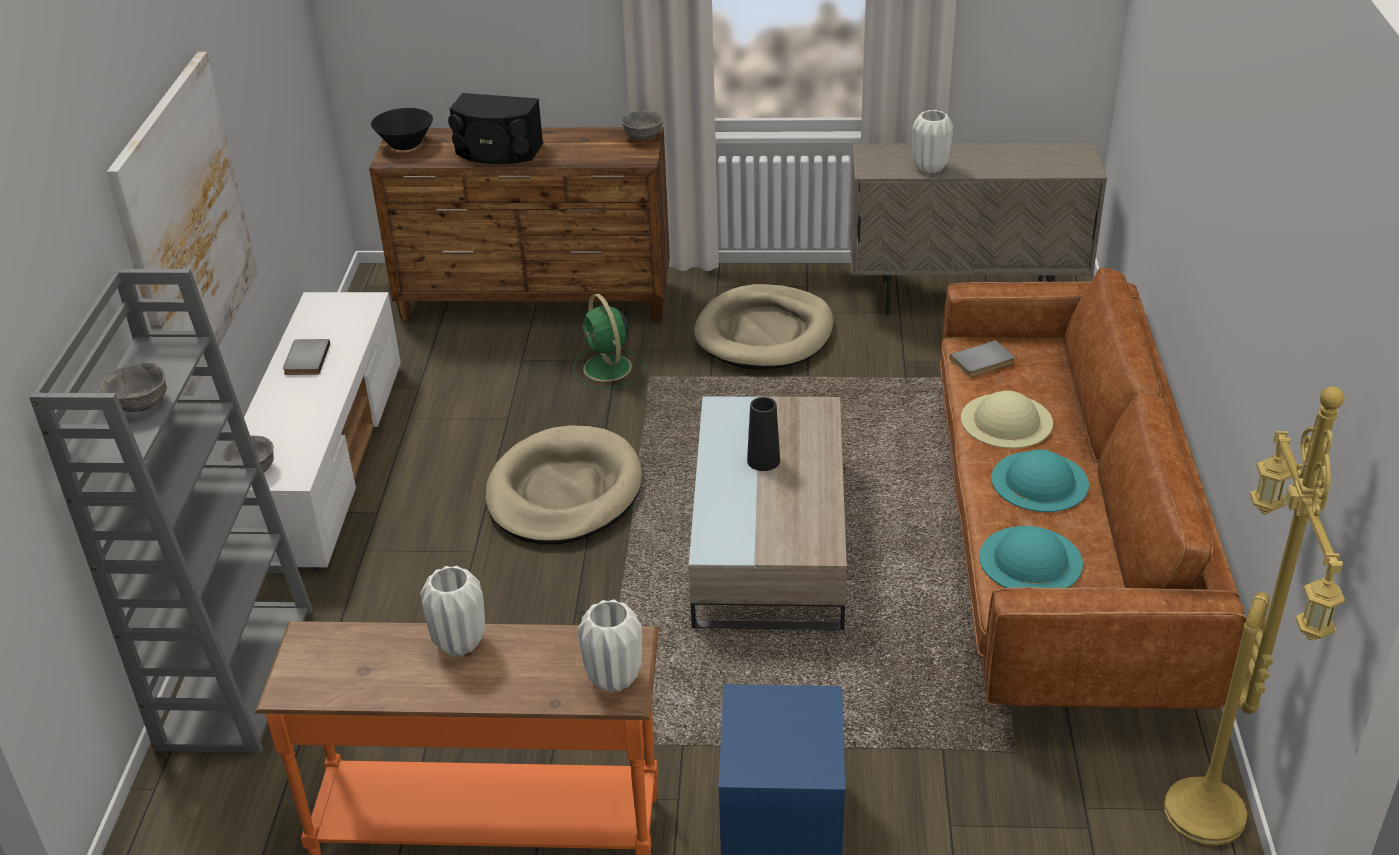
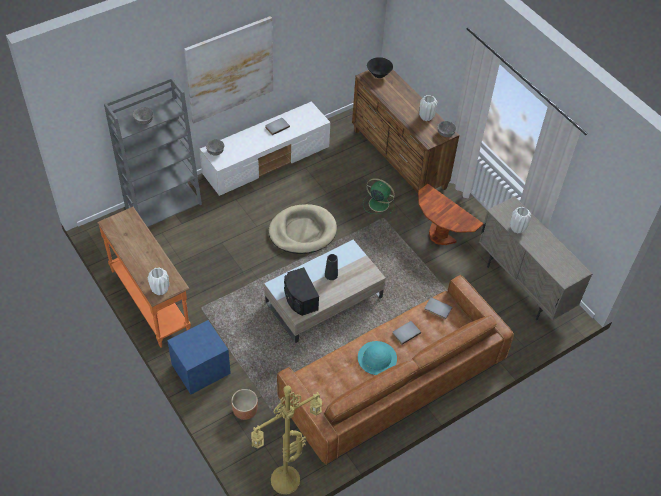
camera: 50 degrees right, 15 degrees up
white vase [420,566,485,656] -> white vase moved to [419,95,438,121]
black speaker [448,93,543,164] -> black speaker moved to [284,267,319,316]
green fan [573,294,646,389] -> green fan turned 90 degrees clockwise [363,178,395,214]
beige dog bed [694,284,834,370] -> brown side table [418,184,484,245]
beige hat [961,390,1053,449] -> grey book [392,321,421,345]
turquoise hat [979,526,1083,588] -> none
none -> brown planter [231,389,258,420]

